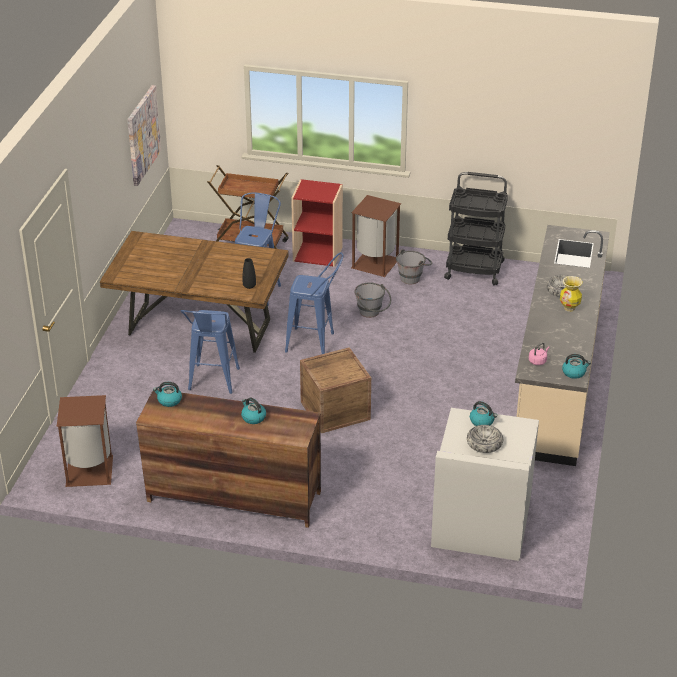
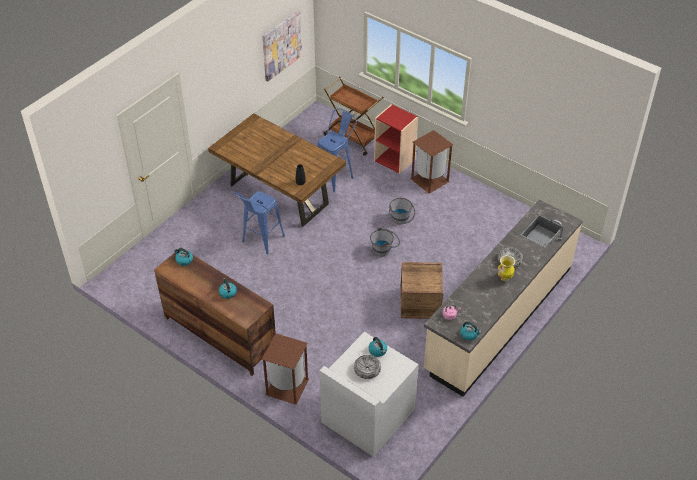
camera: 25 degrees right, 10 degrees up
brown trash can [57,395,113,487] -> brown trash can moved to [262,333,309,405]
blue stool [285,252,343,354] -> none
crate [300,347,371,433] -> crate moved to [400,262,443,319]
grey bucket [396,249,432,284] -> grey bucket moved to [370,227,400,257]
black cart [444,172,508,285] -> none

